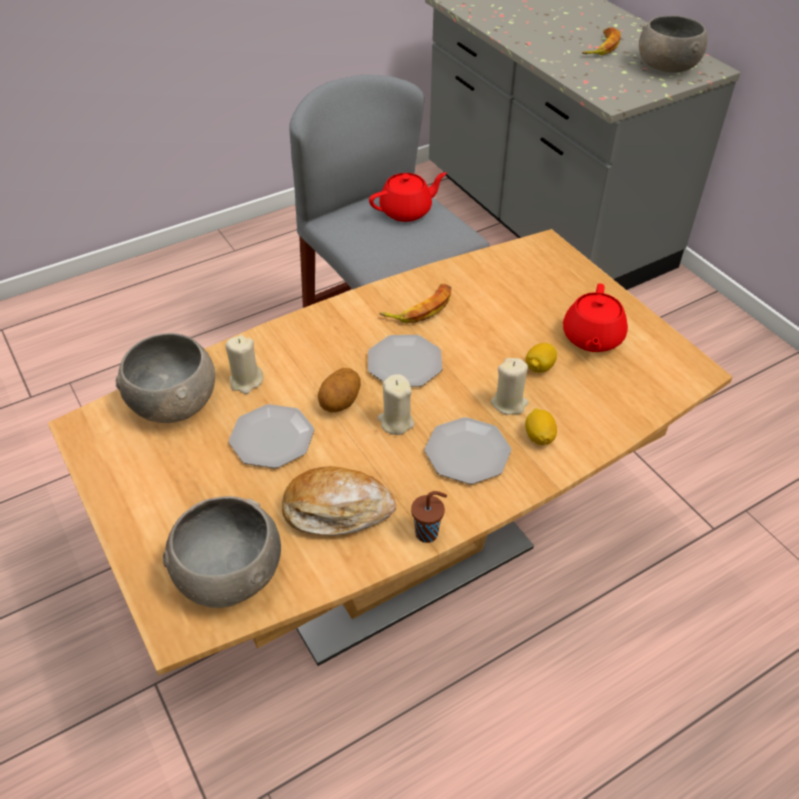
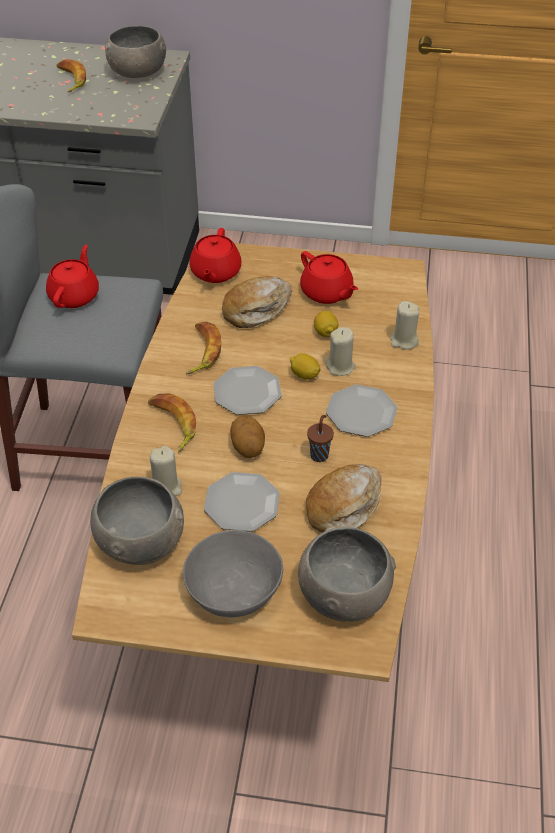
camera: 50 degrees left, 0 degrees up
beige candle [377,374,415,435] -> beige candle moved to [390,301,419,349]
brown cup [411,491,447,543] -> brown cup moved to [307,415,334,462]
lemon [525,408,557,445] -> lemon moved to [290,353,321,380]
none -> banana [148,393,196,452]
none -> grey bowl [183,530,283,618]
none -> red teapot [189,228,241,283]
none -> bread [222,276,292,328]

